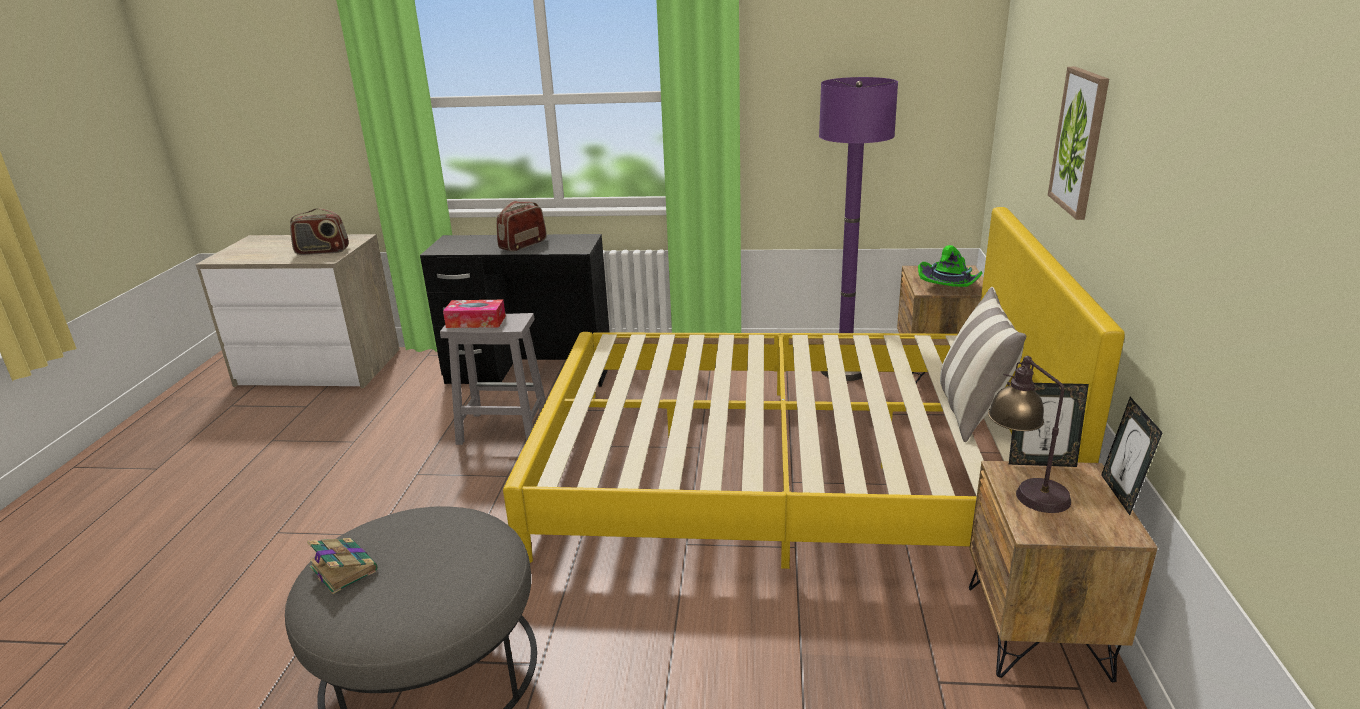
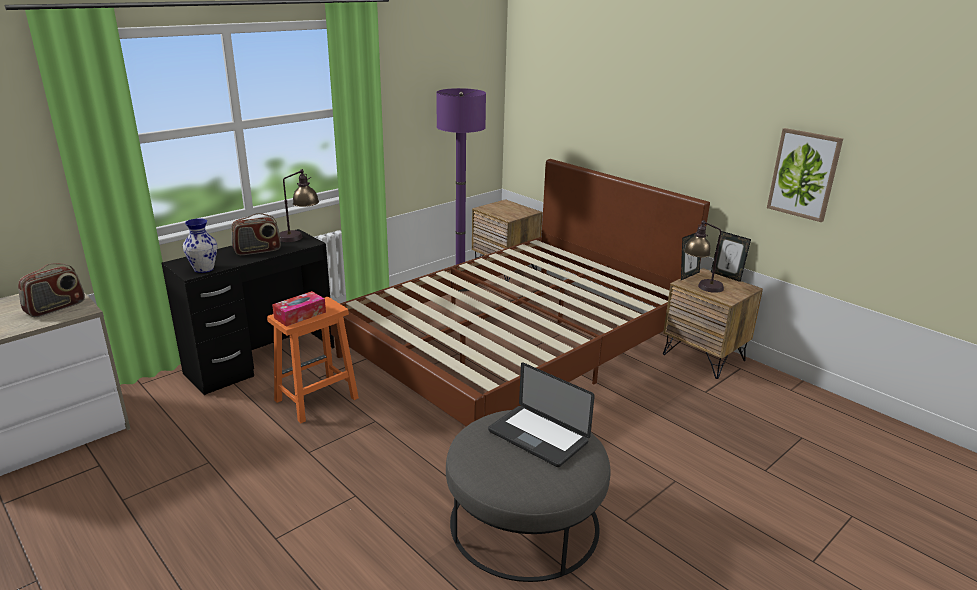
camera: 50 degrees left, 0 degrees up
book [307,538,378,594] -> none
grey stool [440,313,546,445] -> orange stool [267,297,359,423]
radio [496,201,547,252] -> radio turned 105 degrees counterclockwise [231,213,281,255]
yellow bed [503,207,1125,569] -> brown bed [330,159,710,426]
green hat [918,245,983,287] -> none
pillow [940,287,1026,443] -> none
picture [1048,67,1109,220] -> picture moved to [767,128,843,222]
none -> vase [183,218,217,273]
none -> table lamp [280,169,319,242]
none -> laptop [488,363,595,467]

